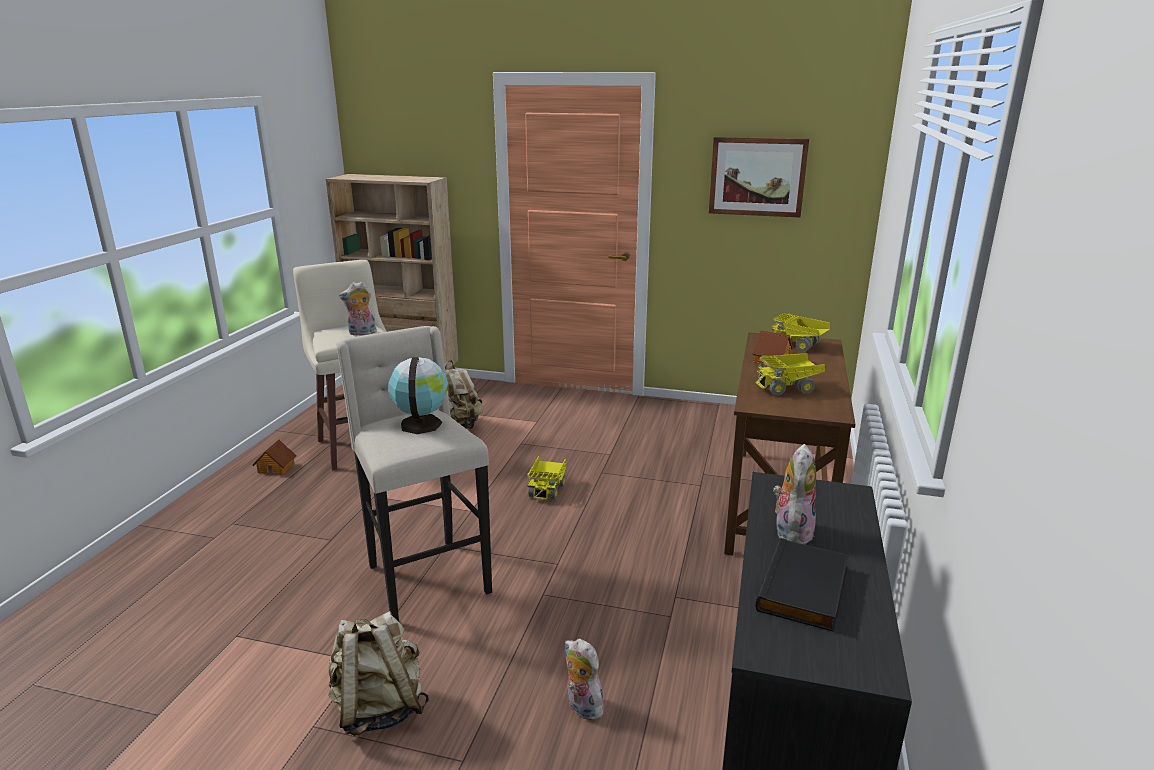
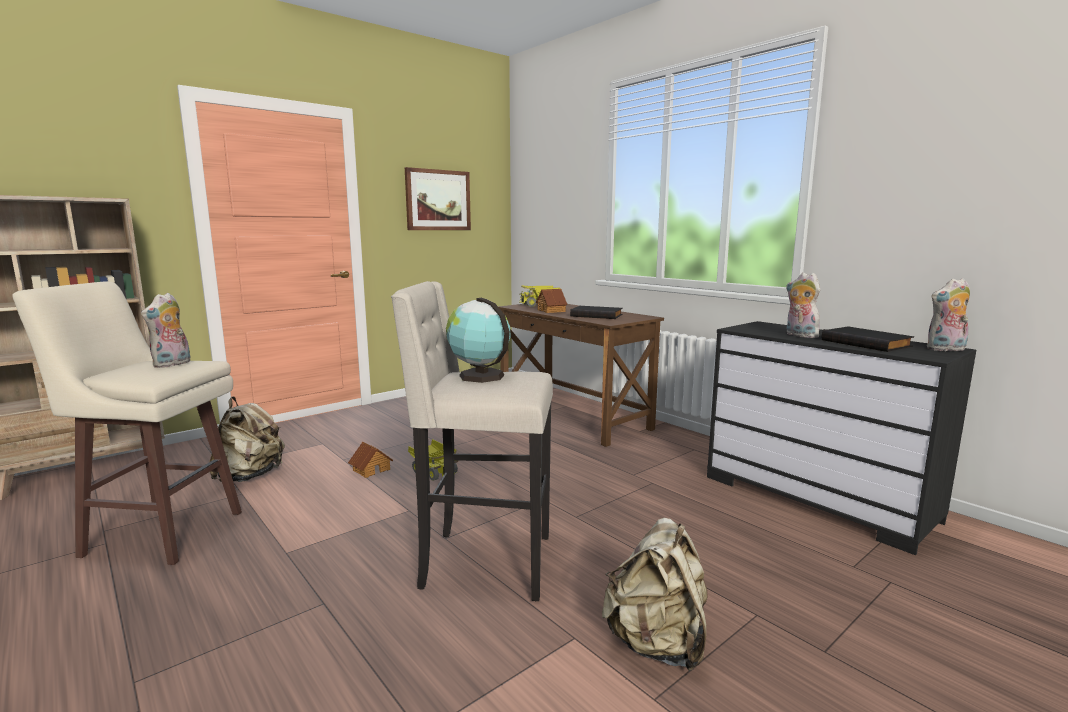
camera: 55 degrees left, 10 degrees down
toy house [253,440,297,475] -> toy house moved to [348,441,393,478]
plush toy [565,639,604,720] -> plush toy moved to [927,278,970,351]
toy truck [755,353,825,396] -> black book [570,306,623,319]

